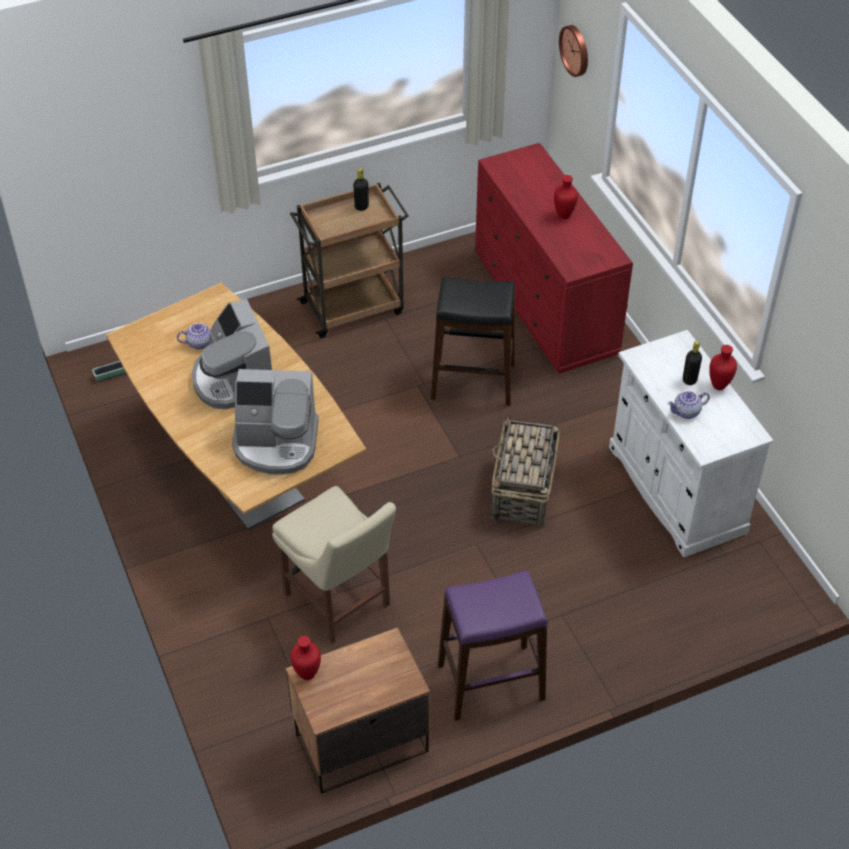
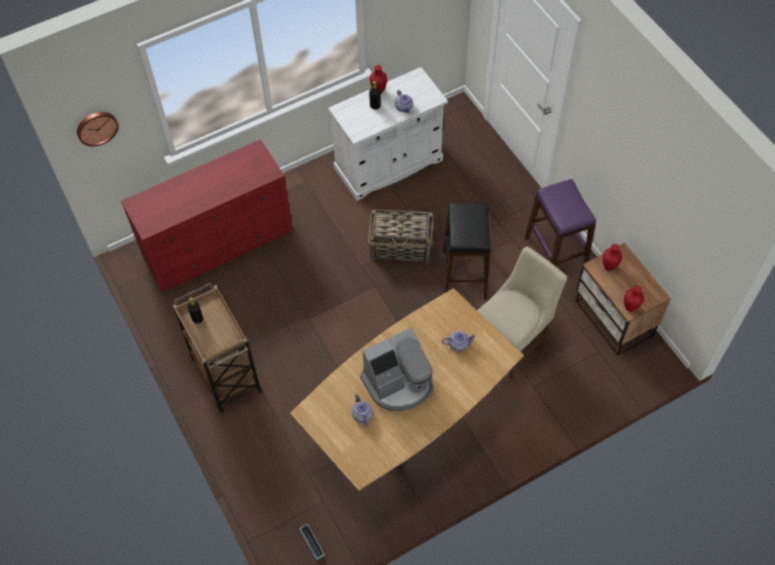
camera: 95 degrees left, 10 degrees up
coffee machine [232,369,319,475] -> teapot [442,331,476,351]
black stool [431,277,515,406] -> black stool moved to [443,203,490,299]
red vase [554,175,578,219] -> red vase moved to [602,244,622,271]

